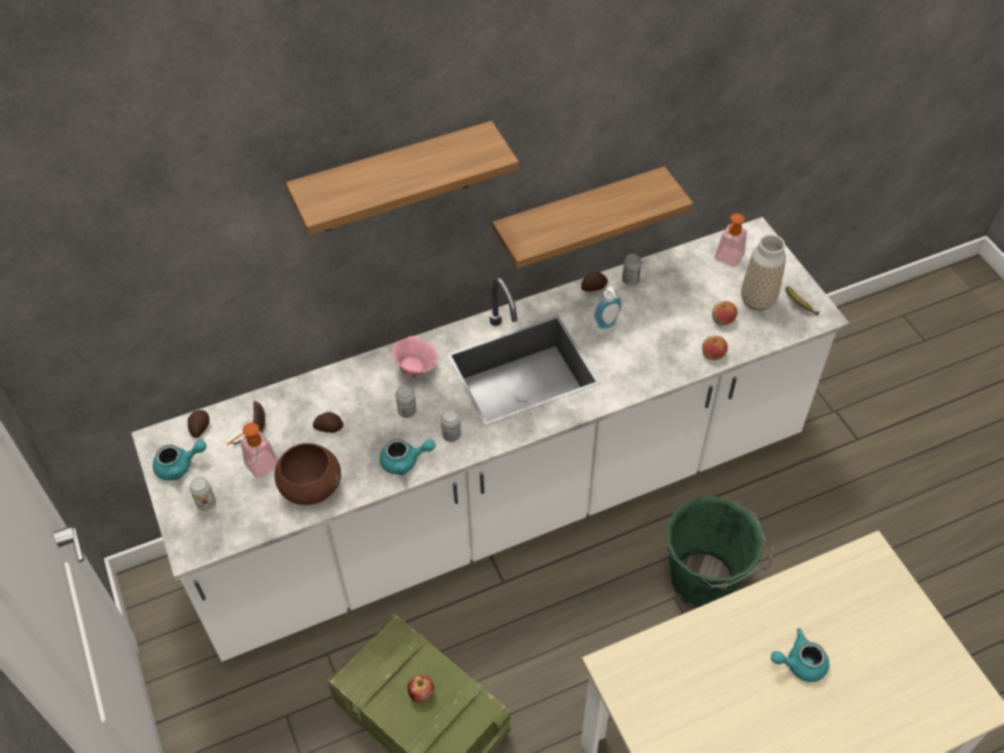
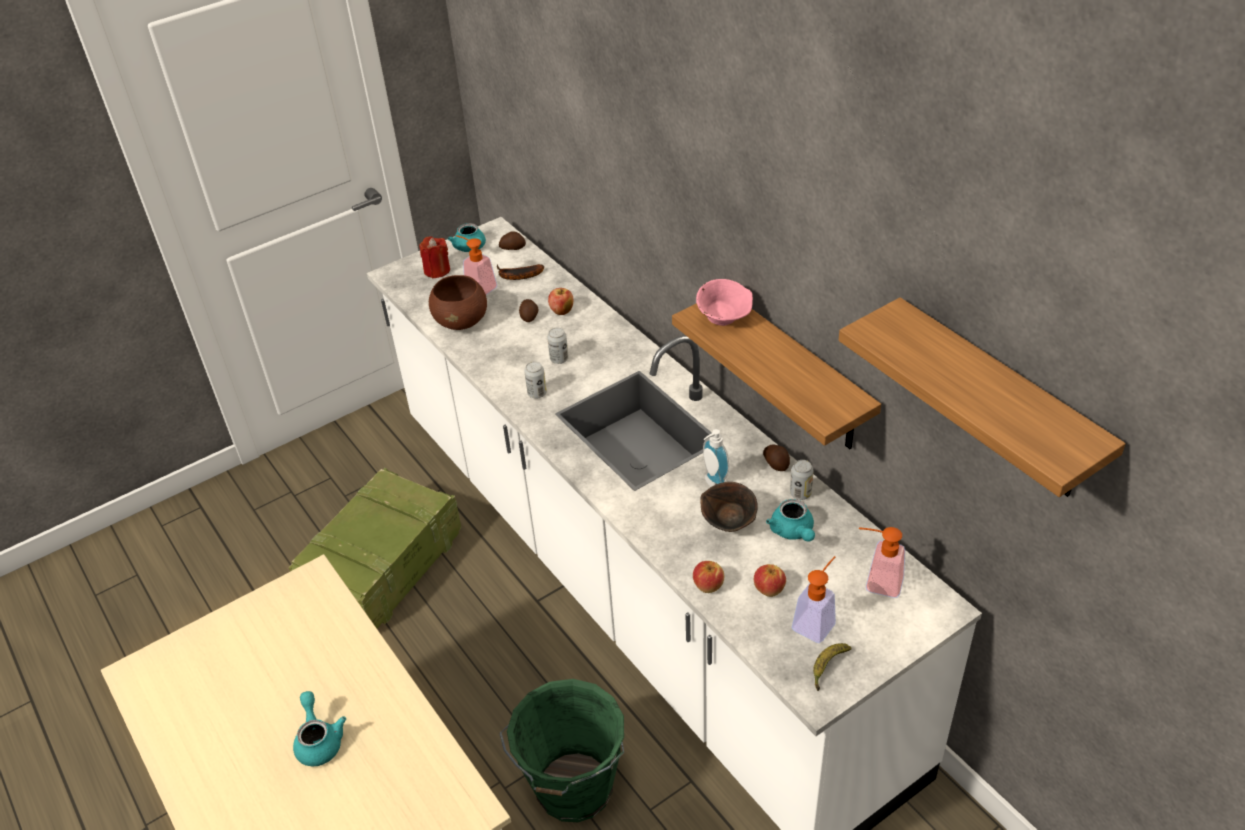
camera: 80 degrees right, 10 degrees down
can [189,477,216,511] -> red candle [419,236,450,278]
shelf [286,121,519,235] -> shelf moved to [839,297,1126,497]
turquoise teapot [380,439,436,475] -> turquoise teapot moved to [766,499,815,542]
pink bowl [392,336,437,377] -> pink bowl moved to [696,279,753,326]
apple [408,674,434,702] -> apple moved to [548,288,573,315]
vase [741,234,786,311] -> soap dispenser [792,556,836,643]
none -> brown bowl [700,482,758,532]

